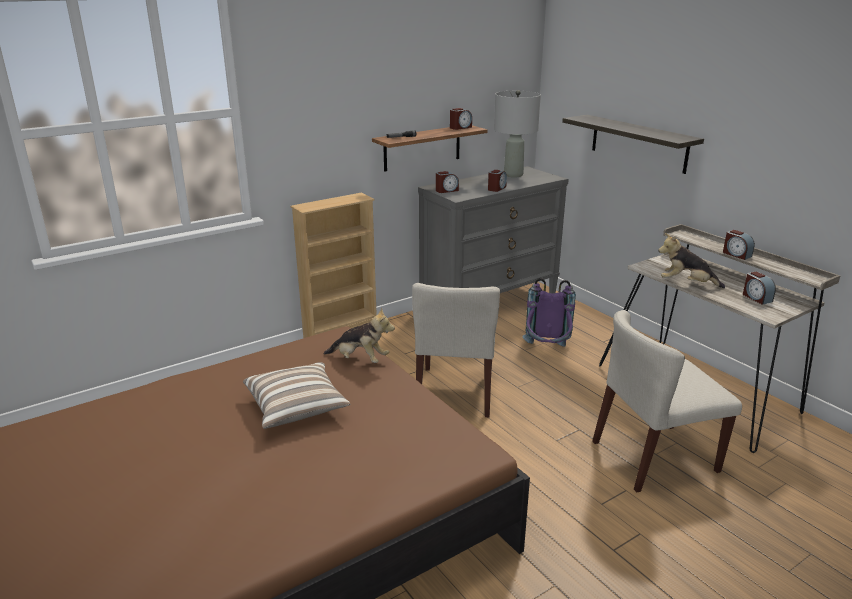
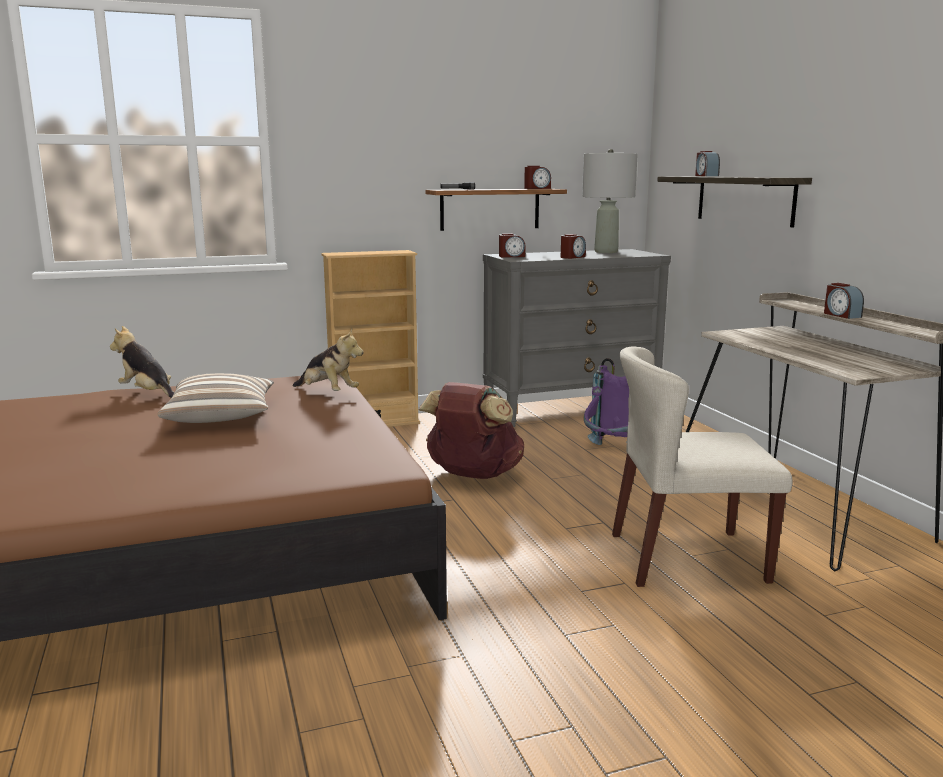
camera: 15 degrees right, 10 degrees down
beige chair [412,283,500,417] -> brown backpack [419,382,524,479]
plush toy [658,233,725,288] -> plush toy moved to [110,326,175,398]
alarm clock [743,272,776,305] -> alarm clock moved to [695,151,720,176]

